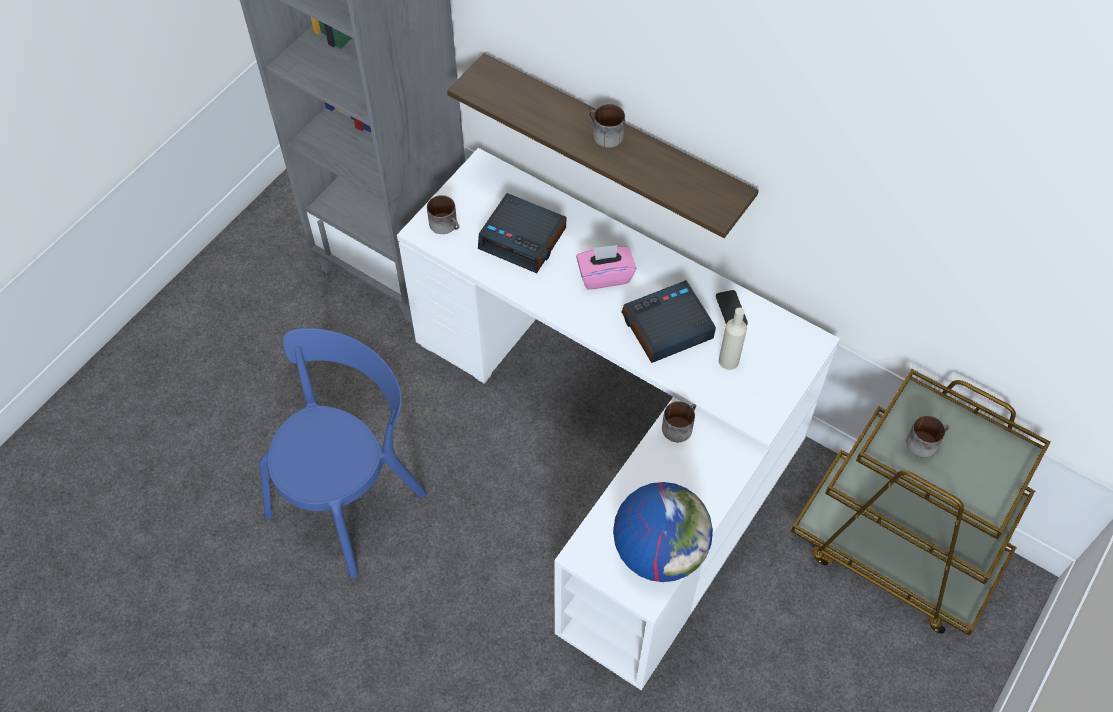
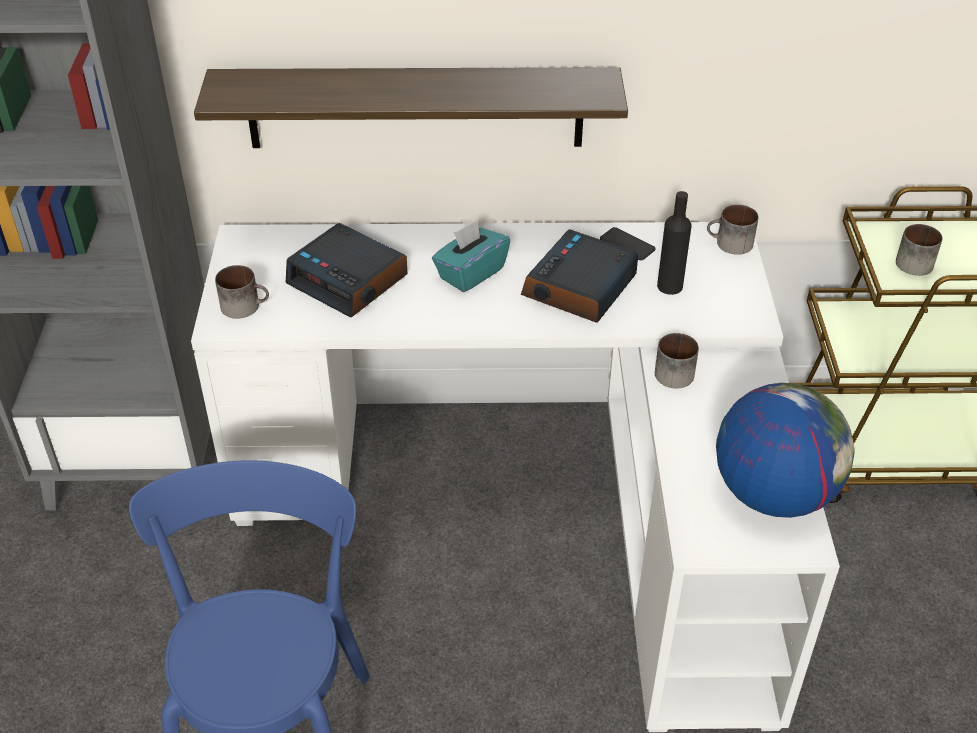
camera: 35 degrees left, 15 degrees down
alarm clock [478,193,566,273] -> alarm clock turned 45 degrees clockwise [286,223,407,318]
pink tissue box [576,245,636,290] -> turquoise tissue box [432,220,511,292]
mug [588,104,625,148] -> mug moved to [707,204,759,255]
beige bottle [719,307,747,370] -> black bottle [657,191,692,295]

